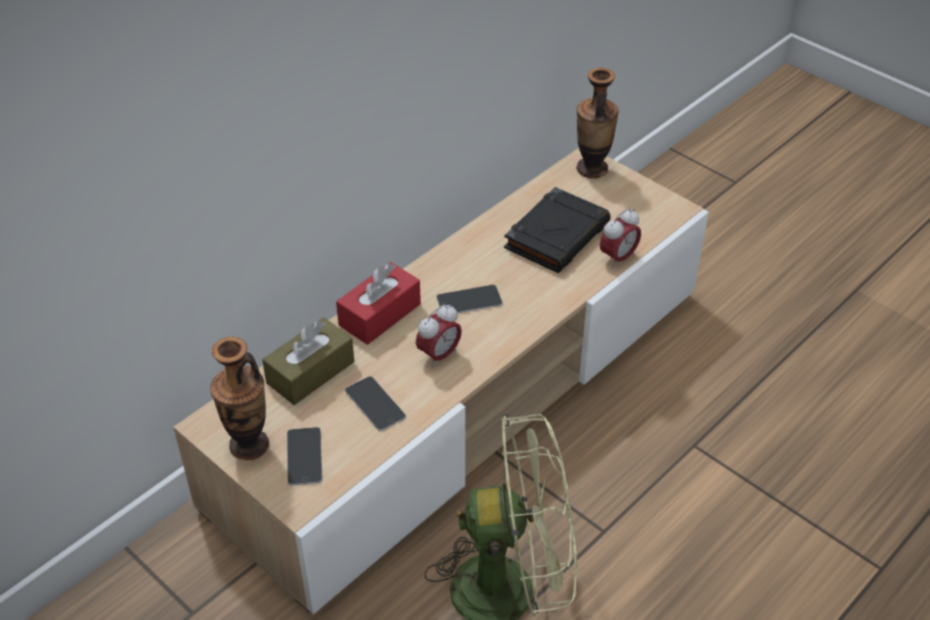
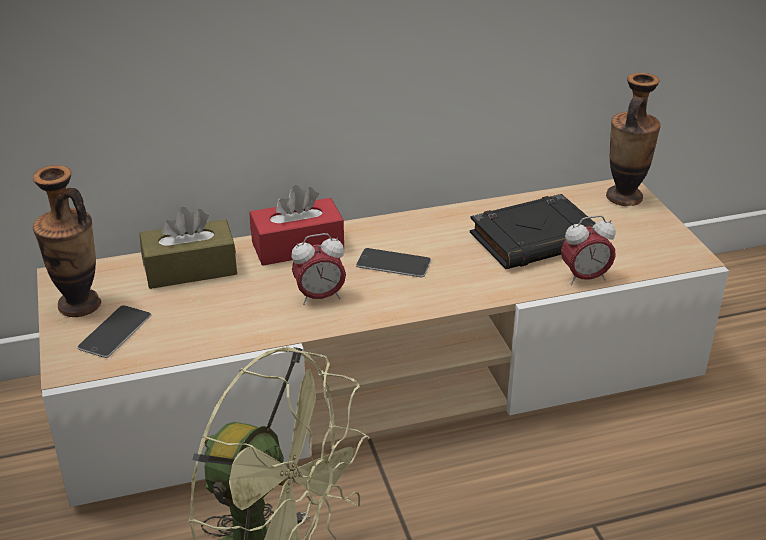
camera: 30 degrees right, 10 degrees down
phone [345,376,406,431] -> none

